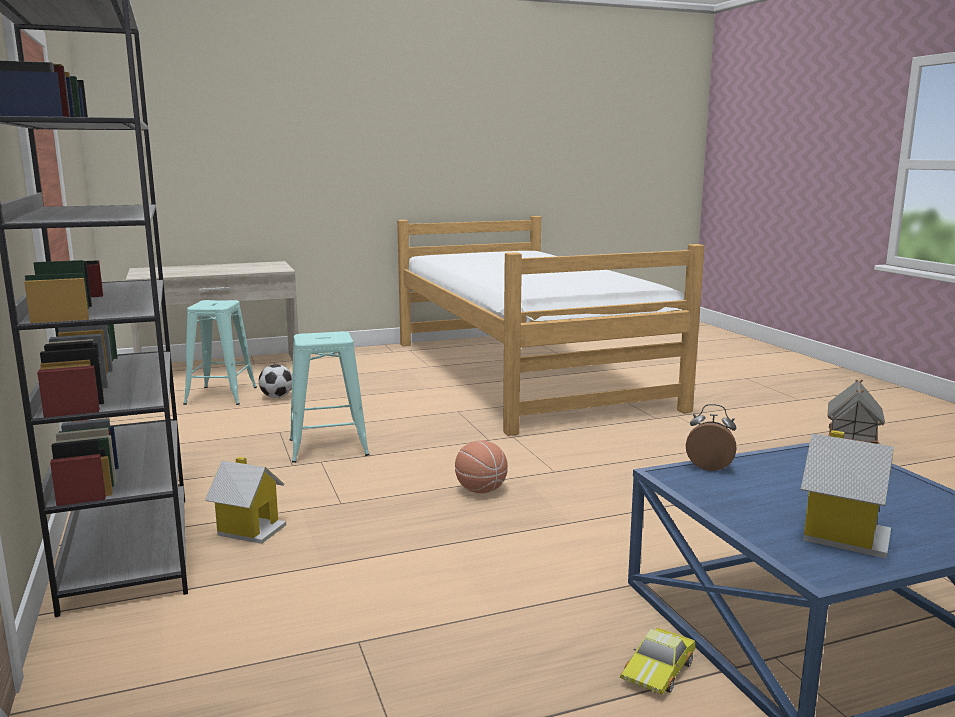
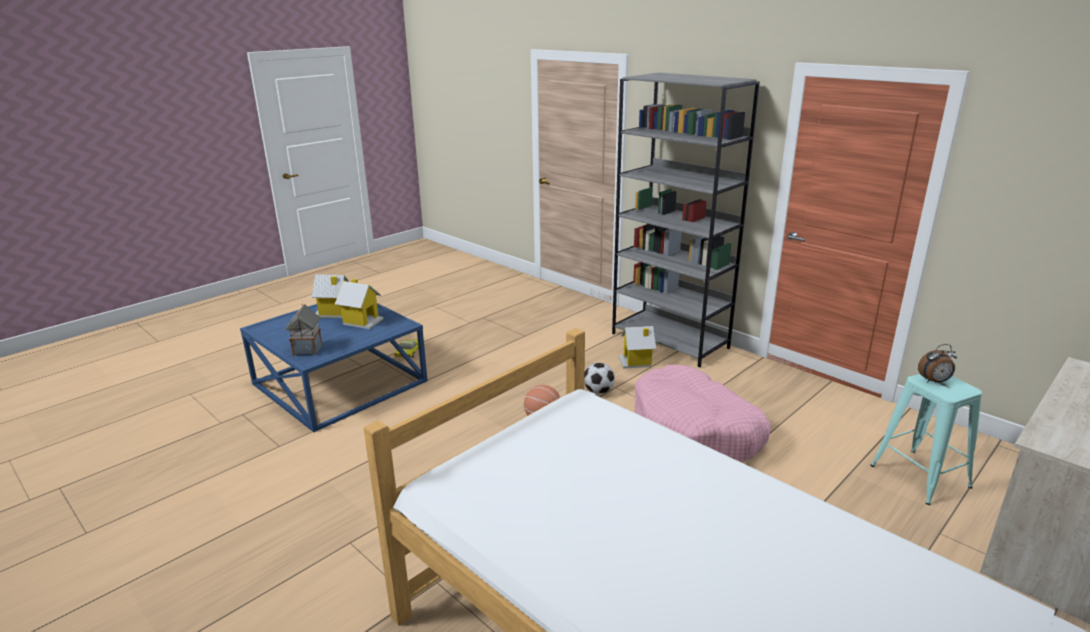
camera: 155 degrees right, 10 degrees up
football [259,364,292,398] -> football moved to [584,363,615,394]
turquoise stool [290,331,369,463] -> pink dog bed [635,364,771,462]
alarm clock [686,404,736,471] -> alarm clock moved to [918,344,957,383]
none -> toy house [335,279,383,329]

